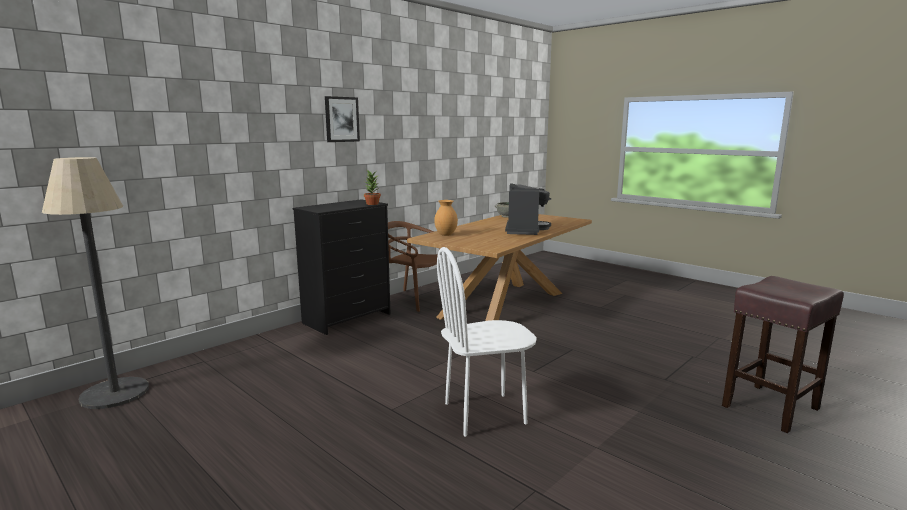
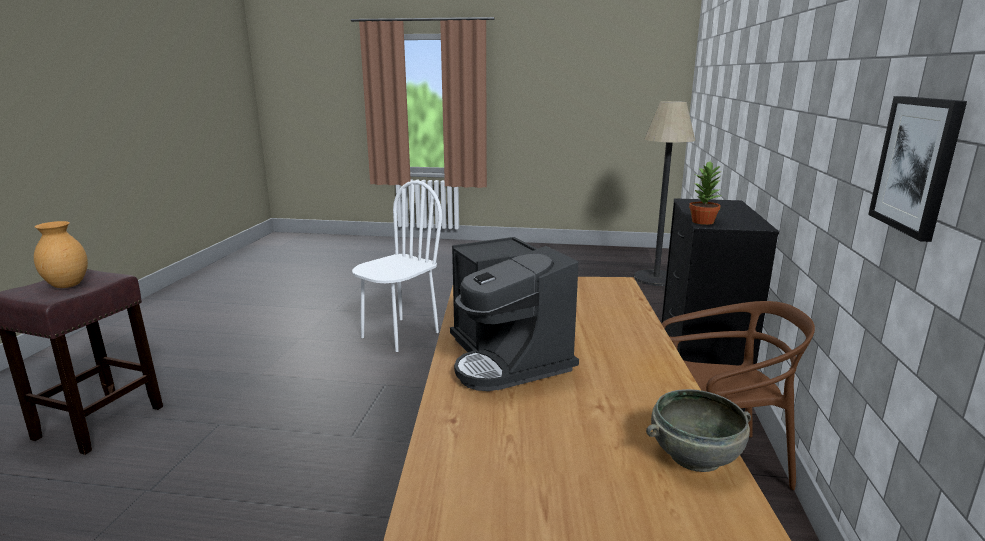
camera: 145 degrees right, 5 degrees up
picture [325,96,360,142] -> picture moved to [868,96,967,242]
brown vase [434,200,458,236] -> brown vase moved to [34,221,88,288]

